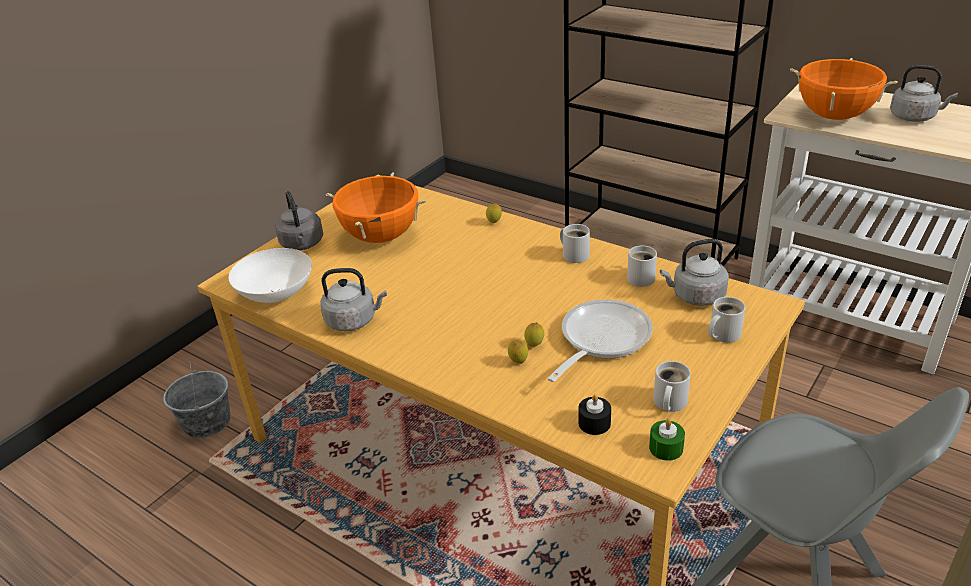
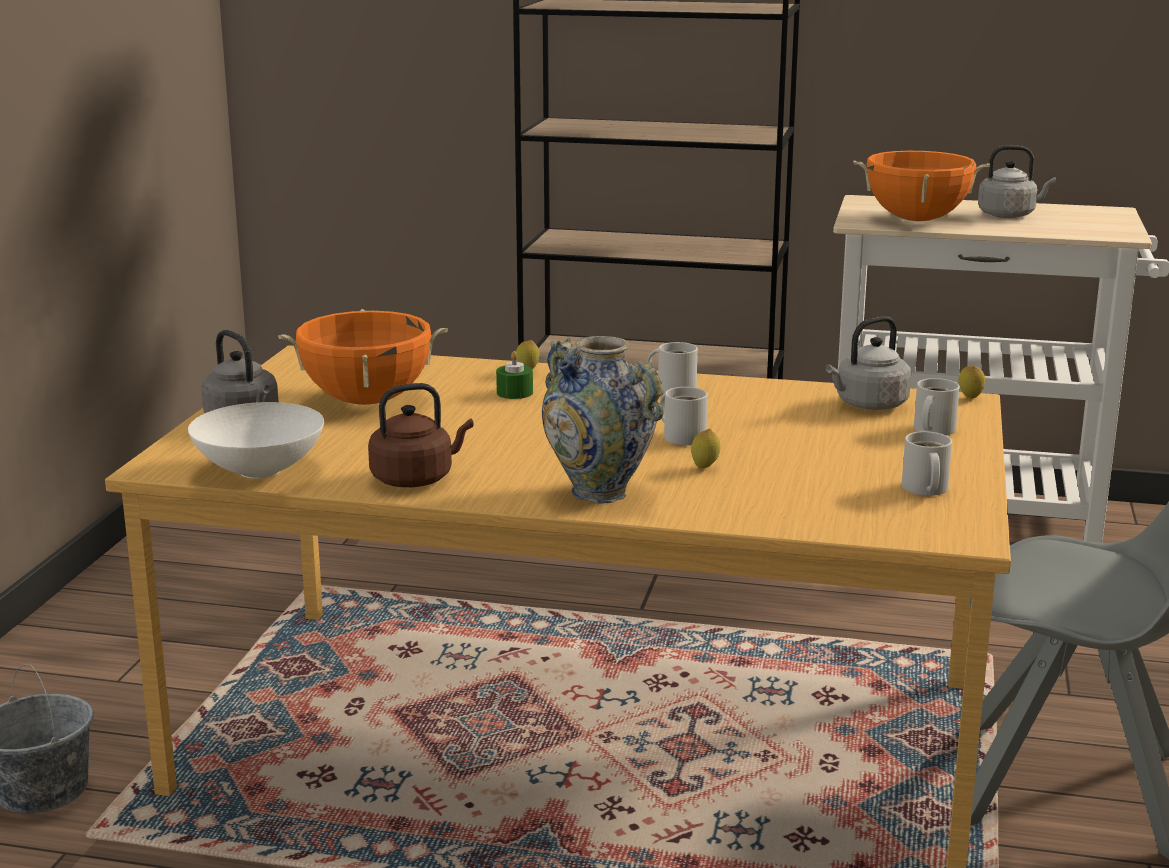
camera: 25 degrees left, 15 degrees down
grey kettle [320,268,387,331] -> brown kettle [368,383,474,487]
lemon [508,340,528,364] -> lemon moved to [958,366,985,398]
frying pan [547,299,653,382] -> none
black candle [579,394,611,435] -> none
white mug [627,246,657,287] -> white mug moved to [660,387,708,445]
green candle [649,418,685,461] -> green candle moved to [496,351,533,399]
none -> vase [542,336,664,504]

